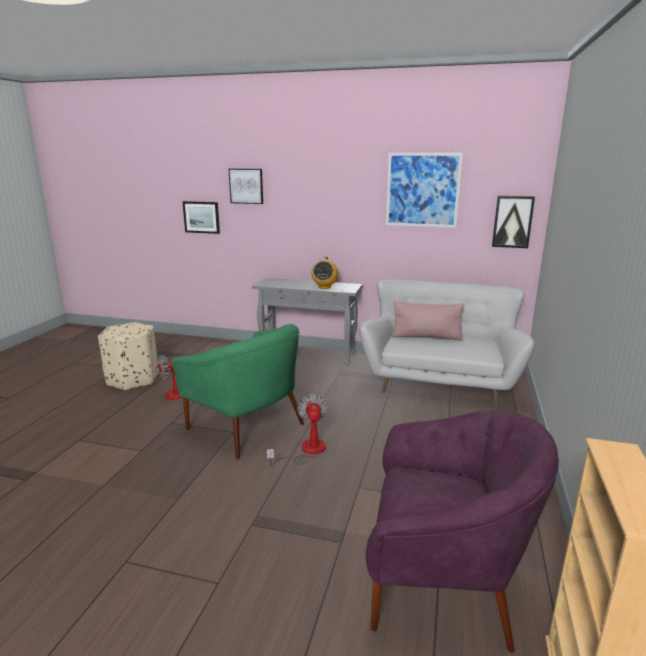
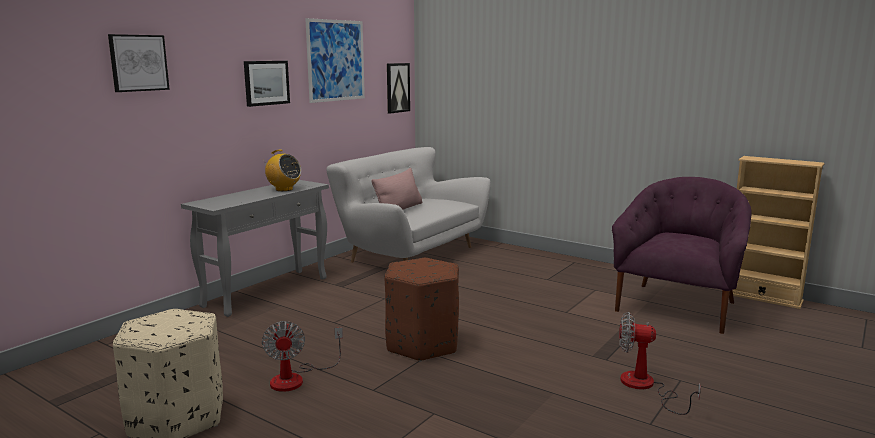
camera: 70 degrees left, 5 degrees down
green armchair [171,324,304,459] -> brown ottoman [385,258,459,362]
picture [183,201,220,234] -> picture moved to [244,61,290,107]
fan [267,394,328,467] -> fan moved to [619,312,701,415]

